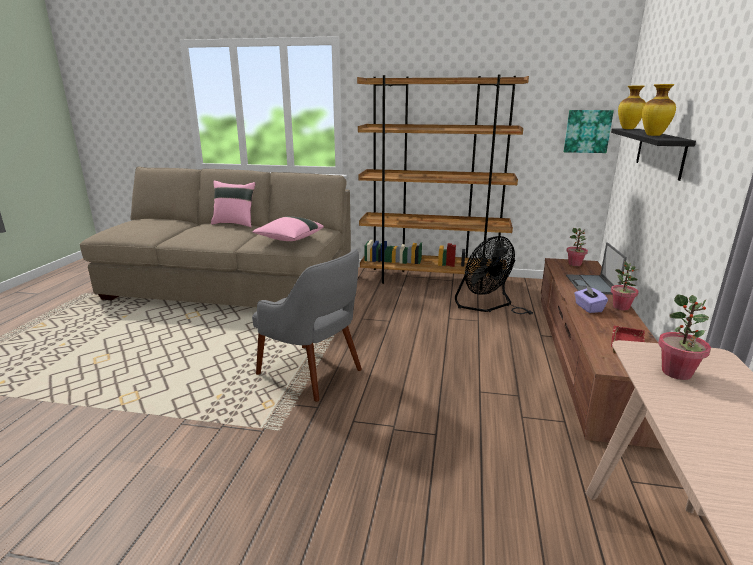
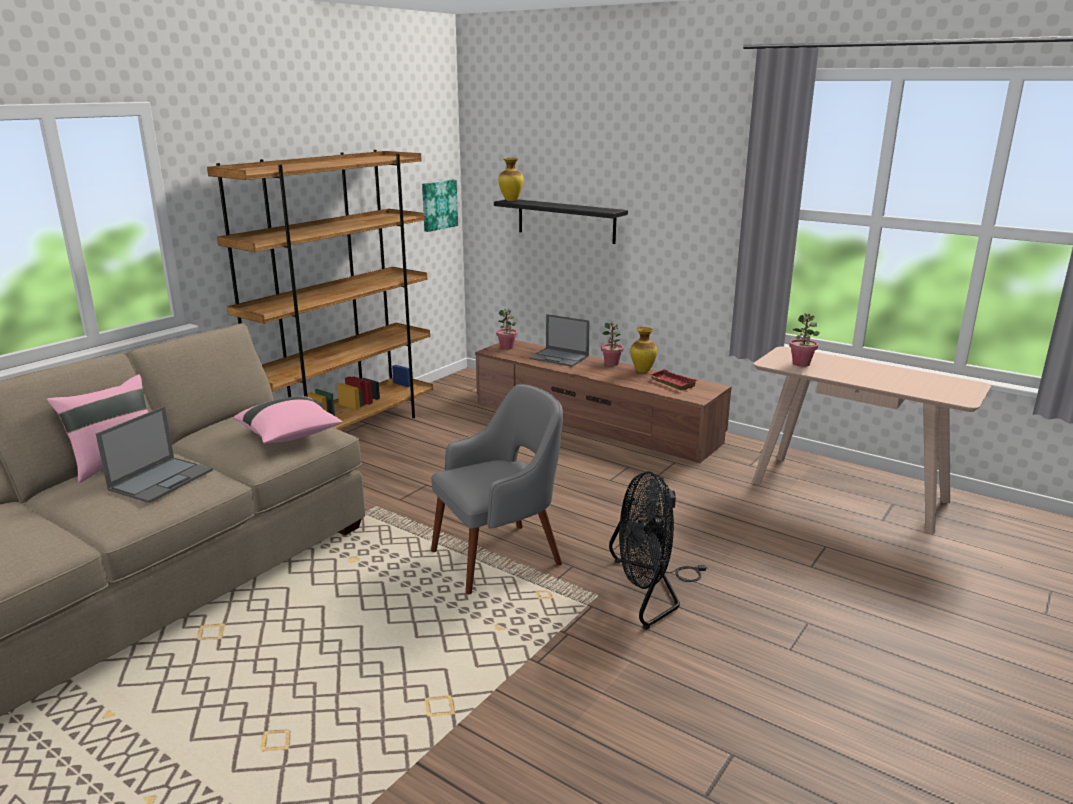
camera: 65 degrees left, 0 degrees up
black fan [455,236,533,315] -> black fan moved to [609,471,707,630]
purple tissue box [574,285,608,313] -> none
vase [642,84,676,136] -> vase moved to [630,327,657,373]
none -> laptop [96,406,213,503]

